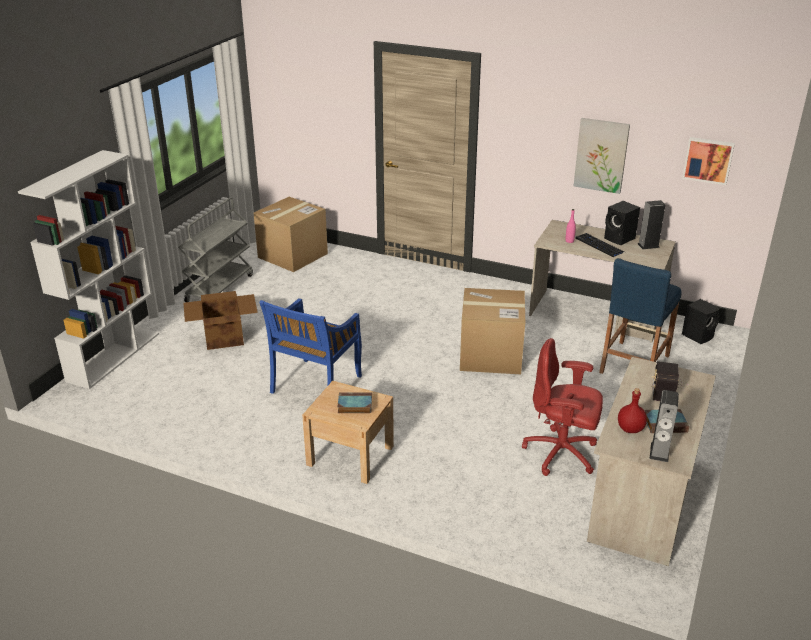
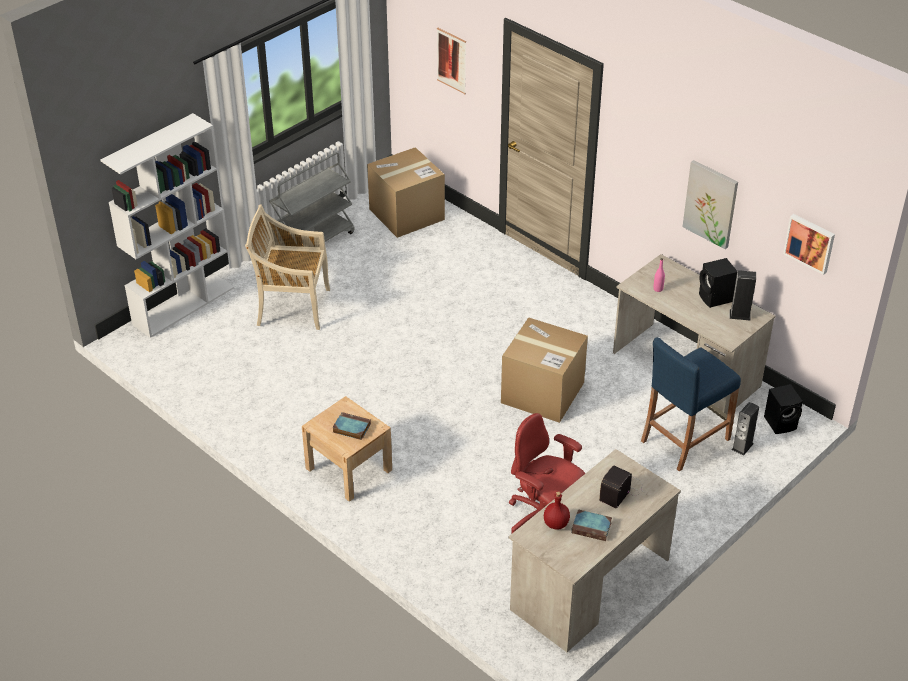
camera: 20 degrees right, 10 degrees up
cardboard box [184,291,258,350] -> beige chair [245,204,330,330]
blue chair [259,298,362,394] -> none
keyboard [575,233,624,257] -> none
speaker [650,390,679,462] -> speaker moved to [731,402,759,456]
none -> picture [437,27,466,94]

